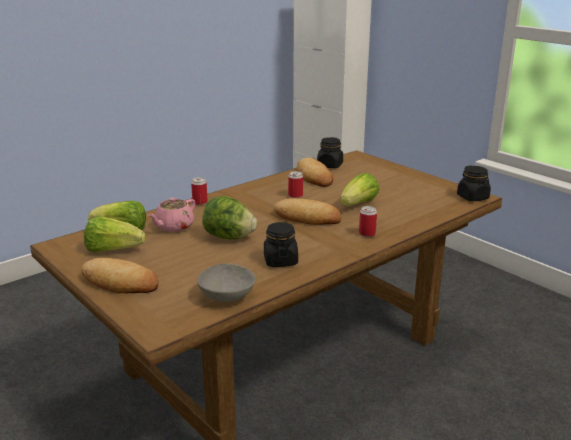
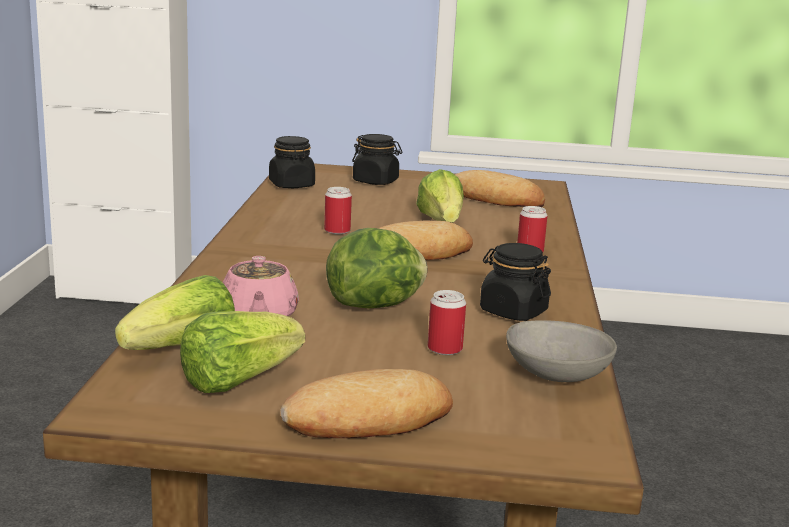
camera: 45 degrees left, 5 degrees down
can [191,177,208,205] -> can moved to [428,290,466,355]
bread [297,157,333,187] -> bread moved to [455,170,545,207]
black jar [457,165,491,201] -> black jar moved to [352,134,402,185]

